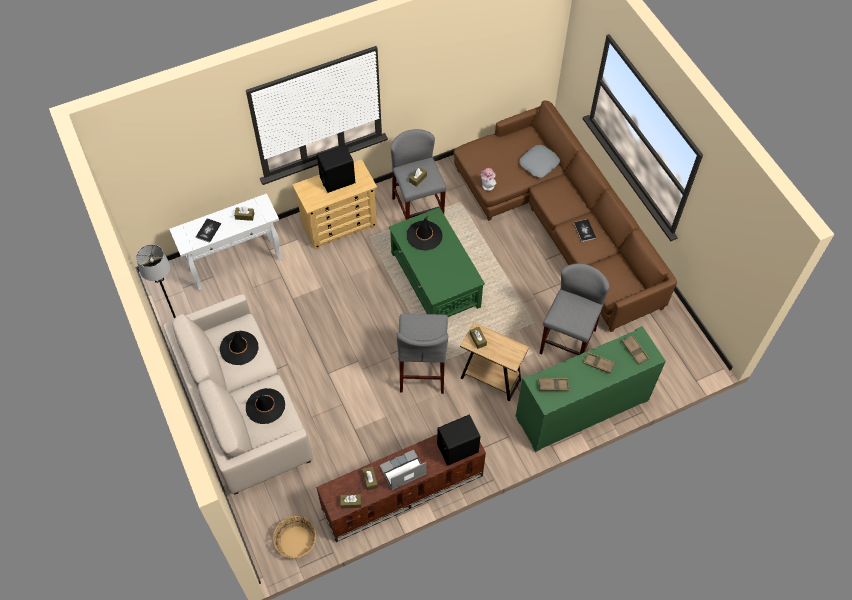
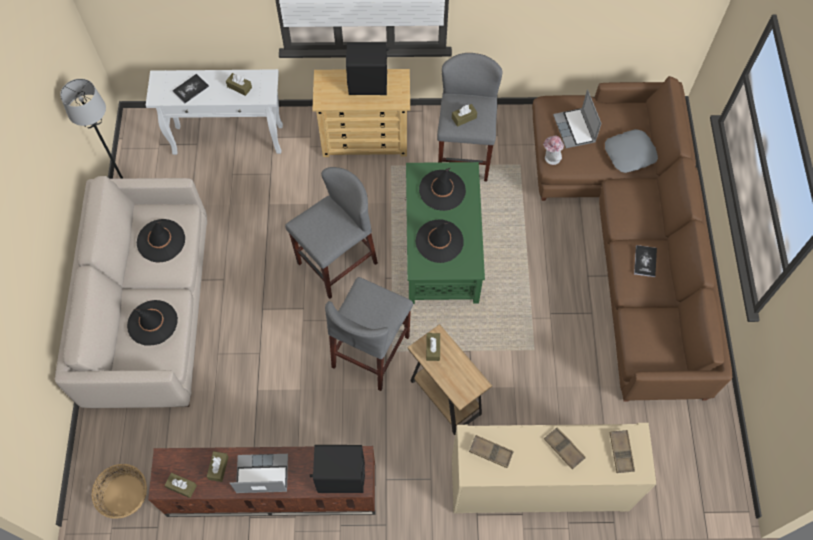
camera: 25 degrees right, 5 degrees up
green cabinet [516,326,666,452] -> beige cabinet [452,423,656,514]
grey stool [539,263,610,355] -> grey stool moved to [285,167,378,299]
none -> black hat [416,219,464,263]
none -> laptop [553,90,602,148]

